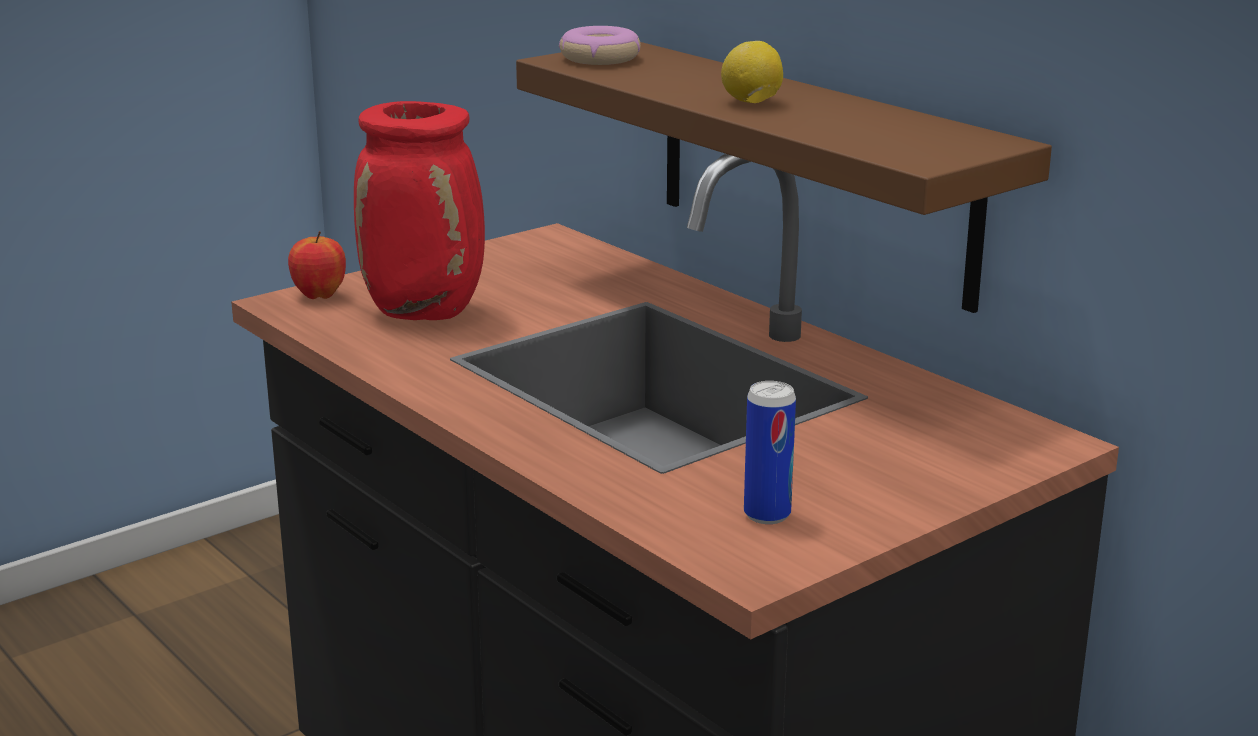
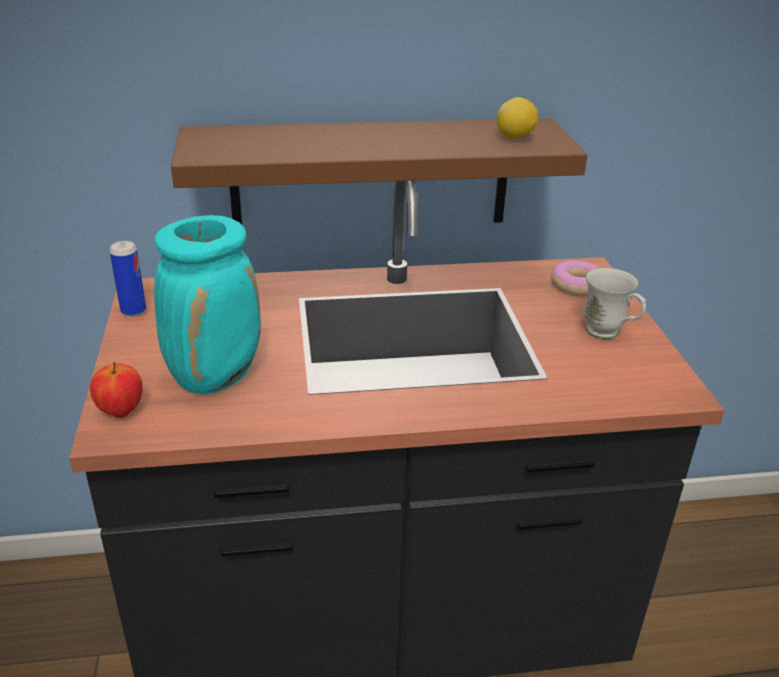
camera: 60 degrees left, 10 degrees up
red vase [354,101,485,320] -> turquoise vase [154,215,261,394]
donut [559,26,641,65] -> donut moved to [551,260,599,296]
lemon [721,41,783,103] -> lemon moved to [497,97,538,139]
can [744,381,796,524] -> can moved to [110,241,146,317]
none -> white mug [584,268,646,339]

